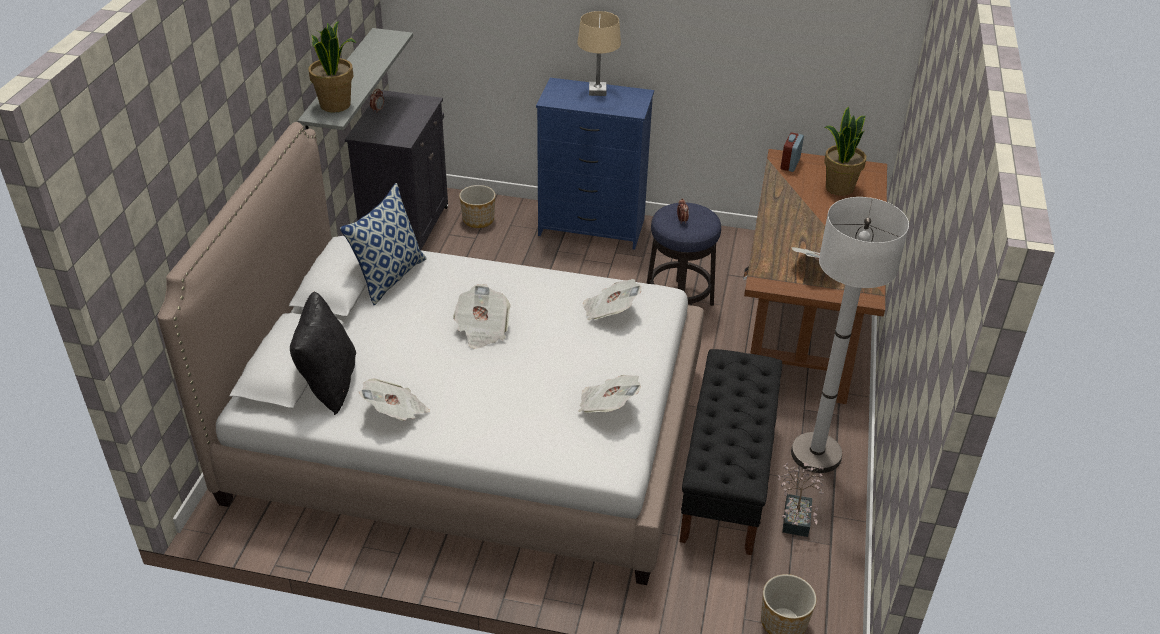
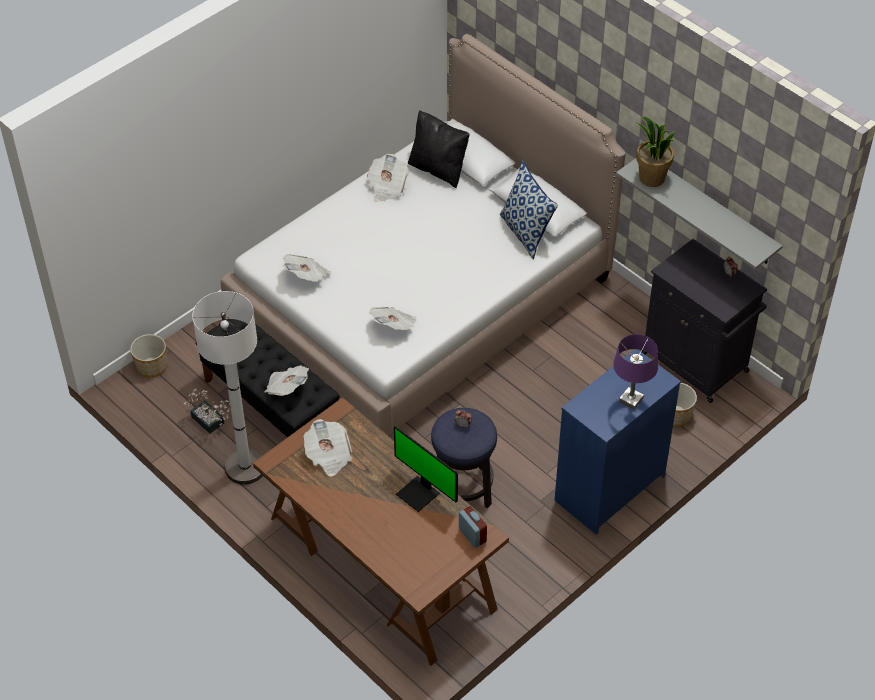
camera: 125 degrees right, 10 degrees up
newspaper [453,284,511,349] -> newspaper moved to [265,365,309,396]
beige table lamp [577,11,621,96] -> purple table lamp [613,334,658,410]
potted plant [824,106,866,196] -> none
none -> monitor [394,426,458,512]

